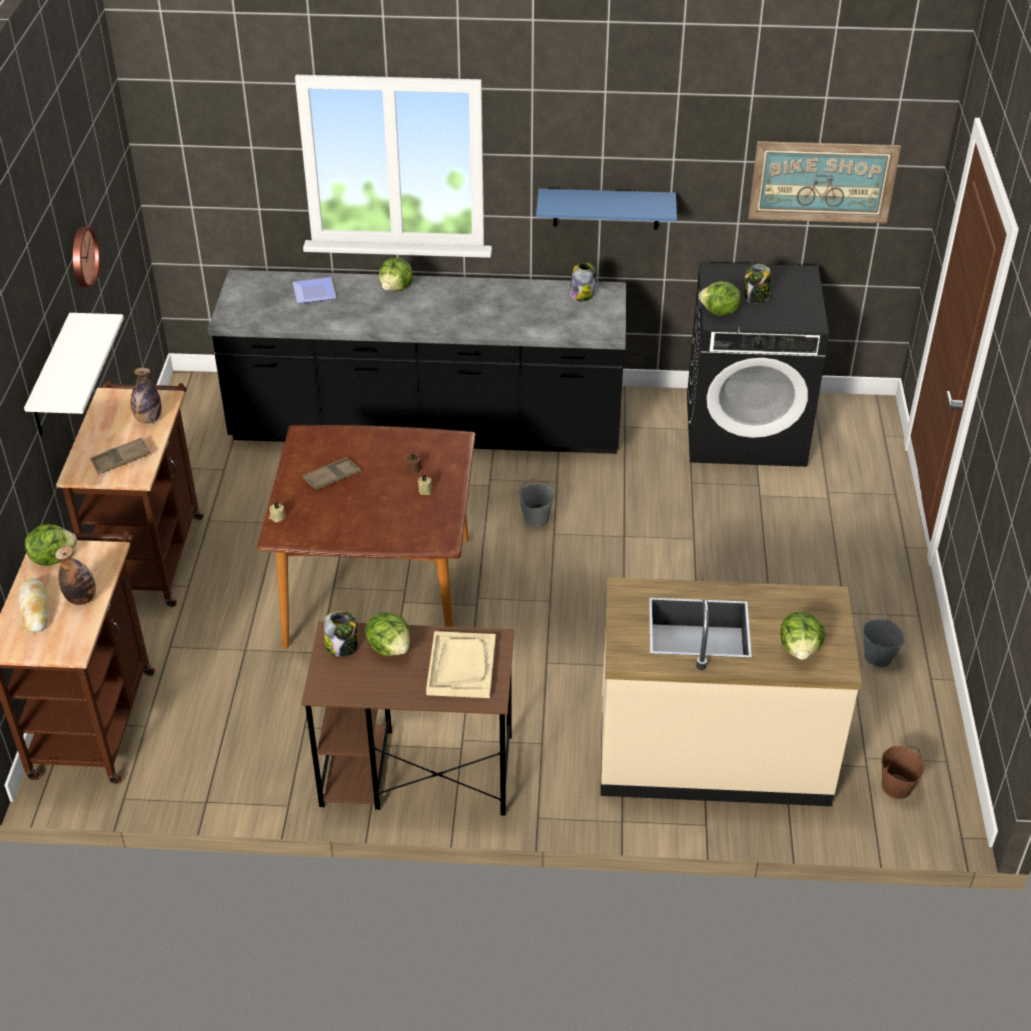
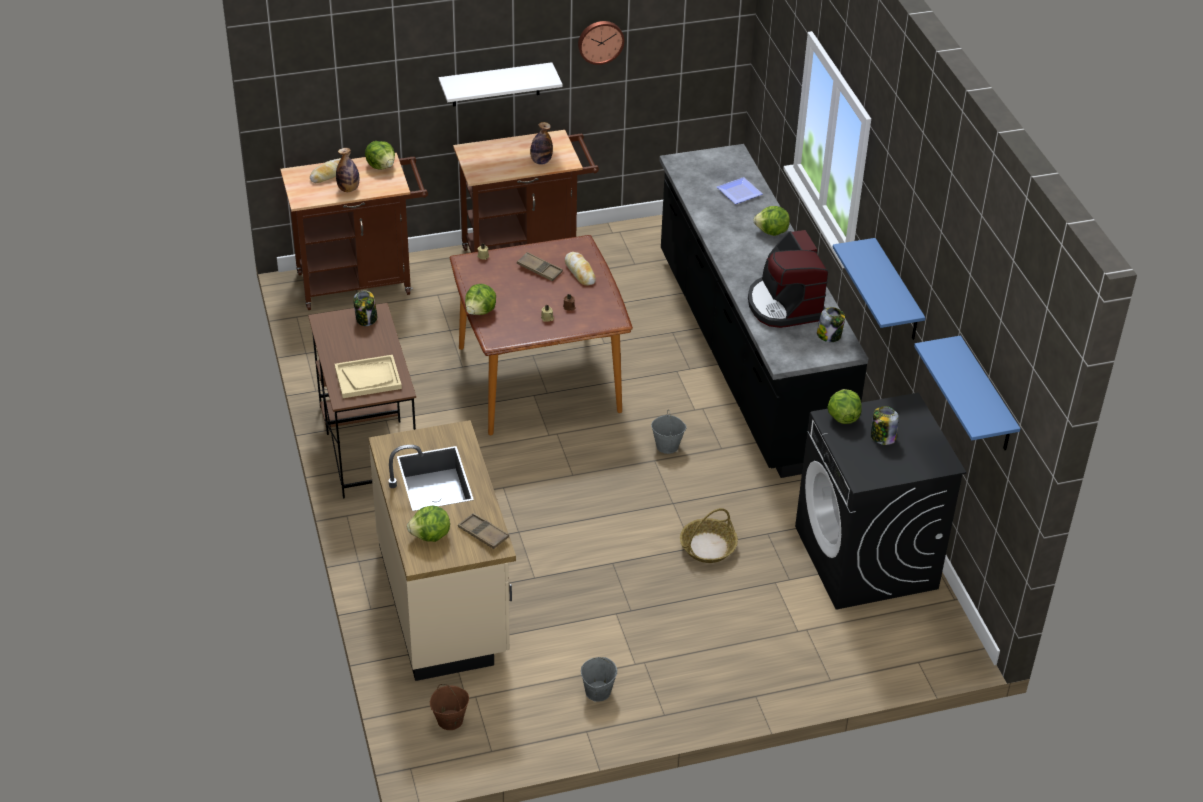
camera: 70 degrees right, 0 degrees up
brown tray [90,437,150,474] -> brown tray moved to [458,513,509,549]
lettuce [365,612,410,656] -> lettuce moved to [465,284,496,315]
picture [748,141,901,223] -> blue shelf [914,335,1021,450]
none -> bread [565,252,596,285]
none -> basket [680,508,738,563]
none -> coffee machine [748,230,828,328]

